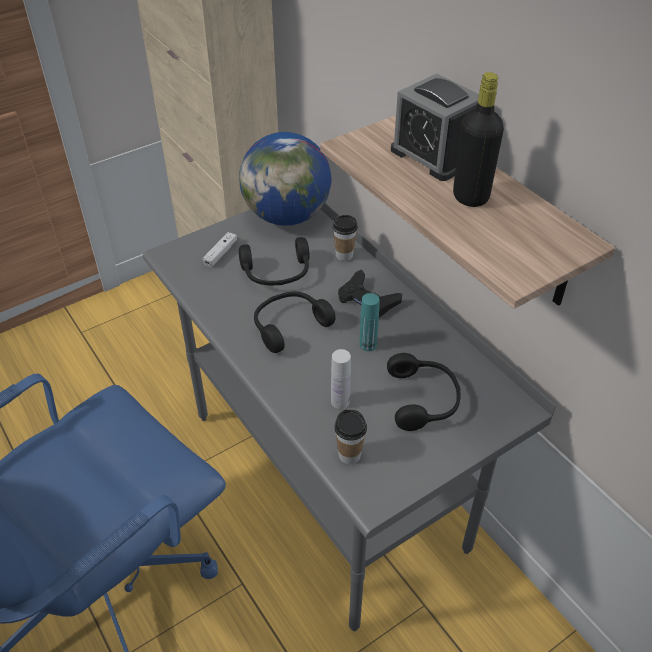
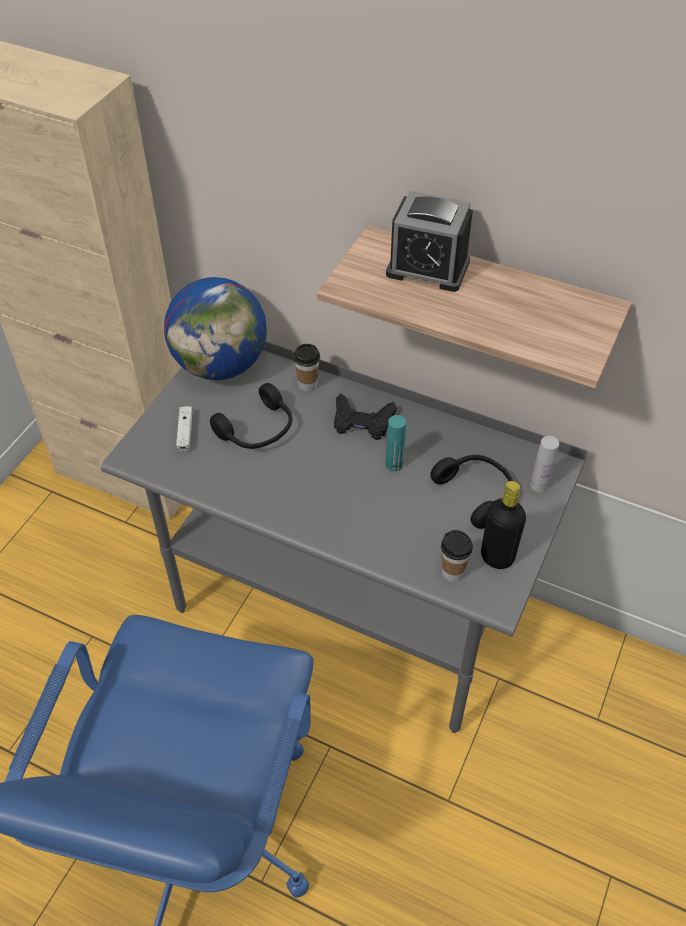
camera: 30 degrees left, 5 degrees up
black headphones [254,292,336,353] -> none
white bottle [331,349,351,409] -> white bottle moved to [530,436,559,492]
black bottle [453,72,504,207] -> black bottle moved to [481,481,526,569]

